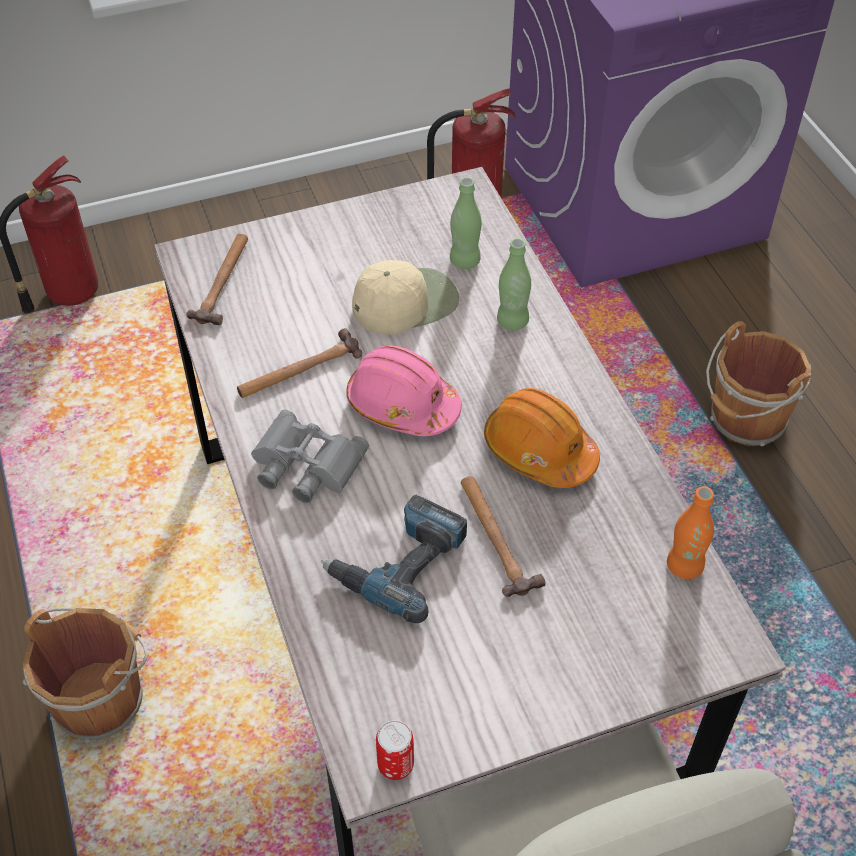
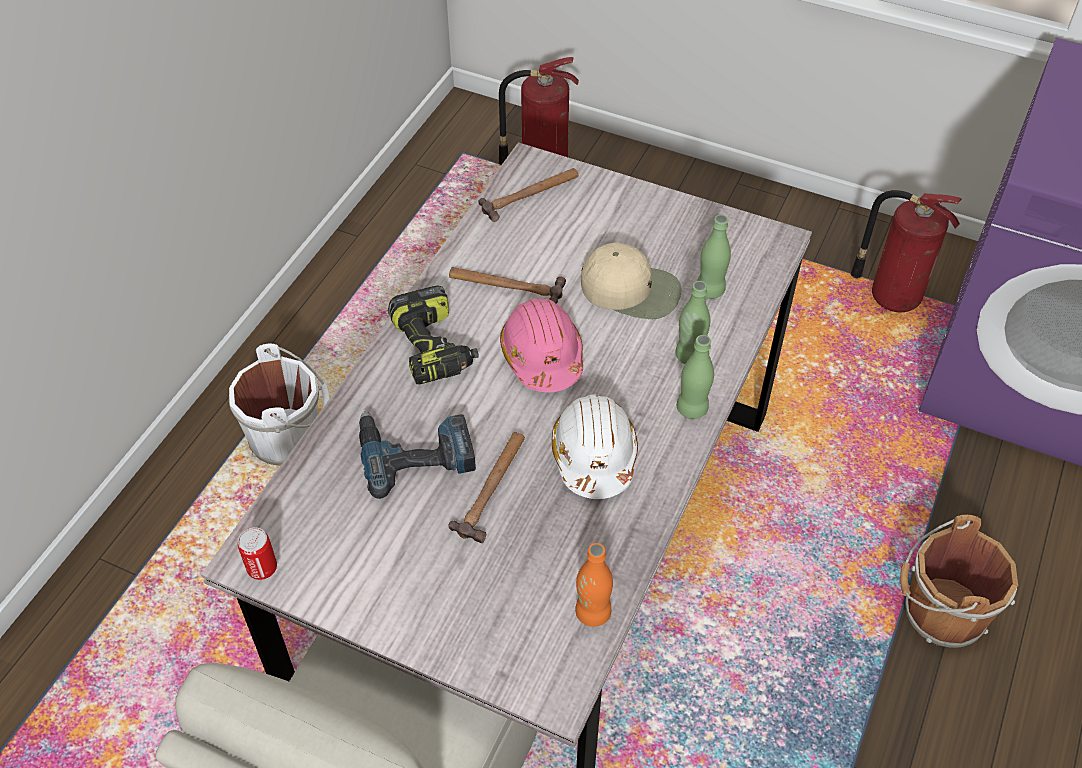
camera: 45 degrees right, 0 degrees up
brown bucket [22,607,148,742] -> white bucket [229,344,330,466]
grey binoculars [251,410,369,503] -> power drill [388,285,479,385]
orange hard hat [484,388,600,488] -> white hard hat [552,394,638,499]
none -> green bottle [677,335,714,419]

